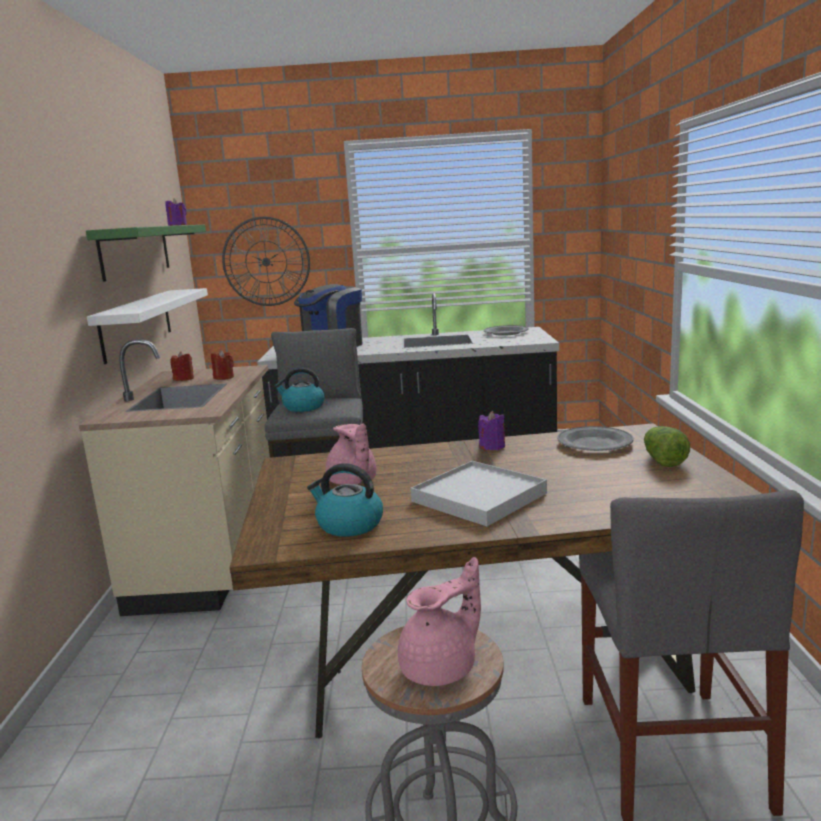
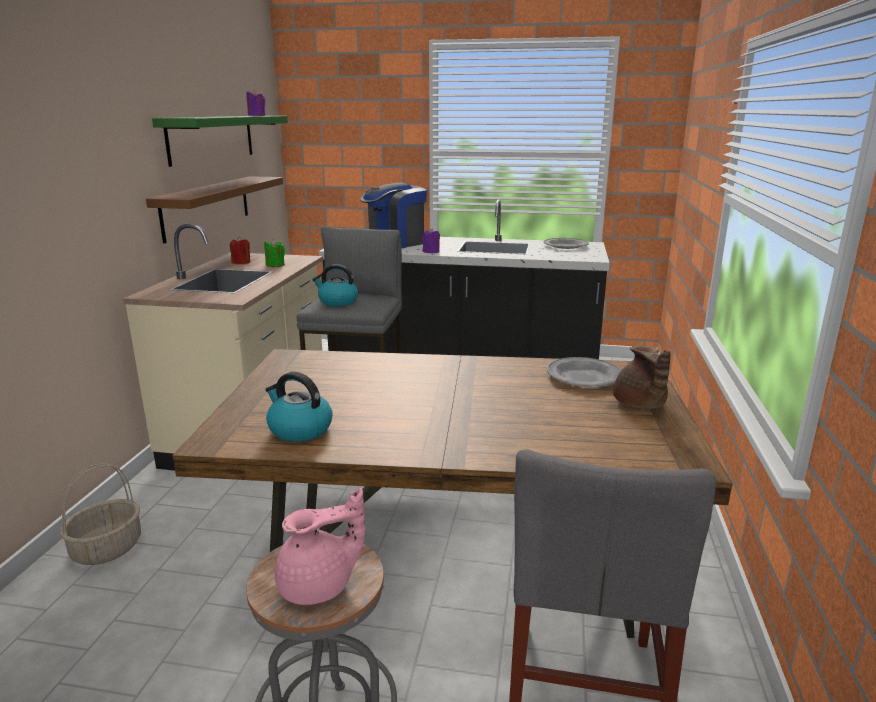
camera: 10 degrees right, 5 degrees up
white shelf [87,288,208,364] -> brown shelf [146,176,283,243]
red candle [211,350,234,380] -> green candle [264,239,285,267]
wall clock [222,217,310,306] -> none
pink teapot [325,423,376,485] -> none
white tray [411,461,547,526] -> none
purple candle [478,411,505,450] -> purple candle moved to [423,228,440,253]
lettuce [644,426,690,467] -> brown teapot [613,345,671,409]
none -> basket [60,463,141,565]

